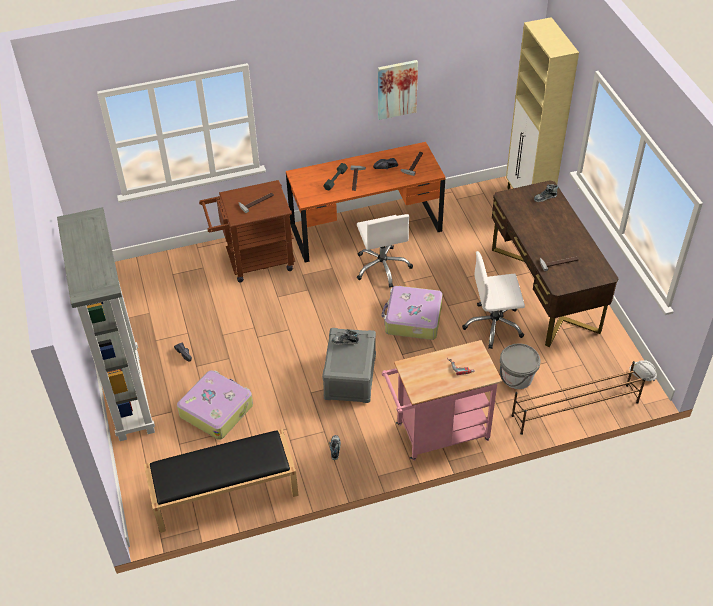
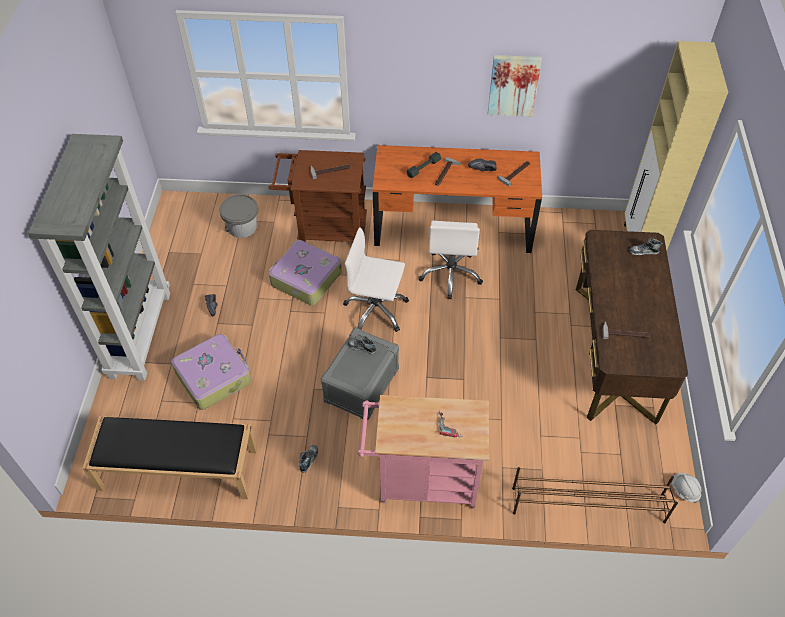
camera: 20 degrees right, 5 degrees up
suitcase [381,286,443,340] -> suitcase moved to [269,240,342,305]
white office chair [462,251,525,349] -> white office chair moved to [343,227,409,332]
grey bucket [500,343,541,389] -> grey bucket moved to [219,194,258,238]

